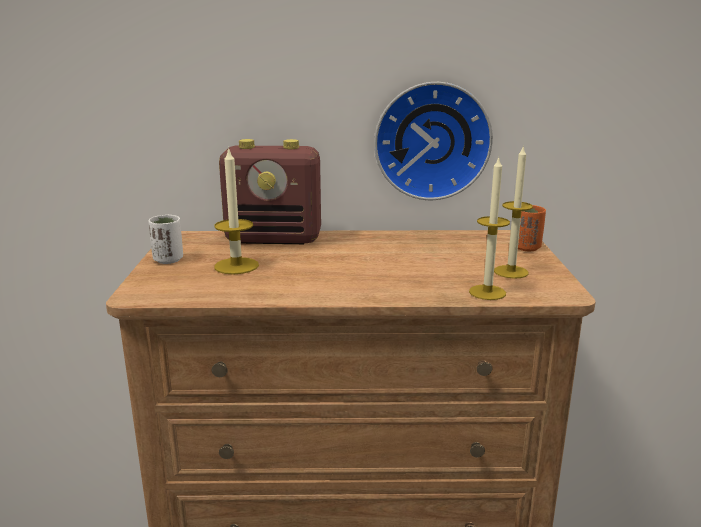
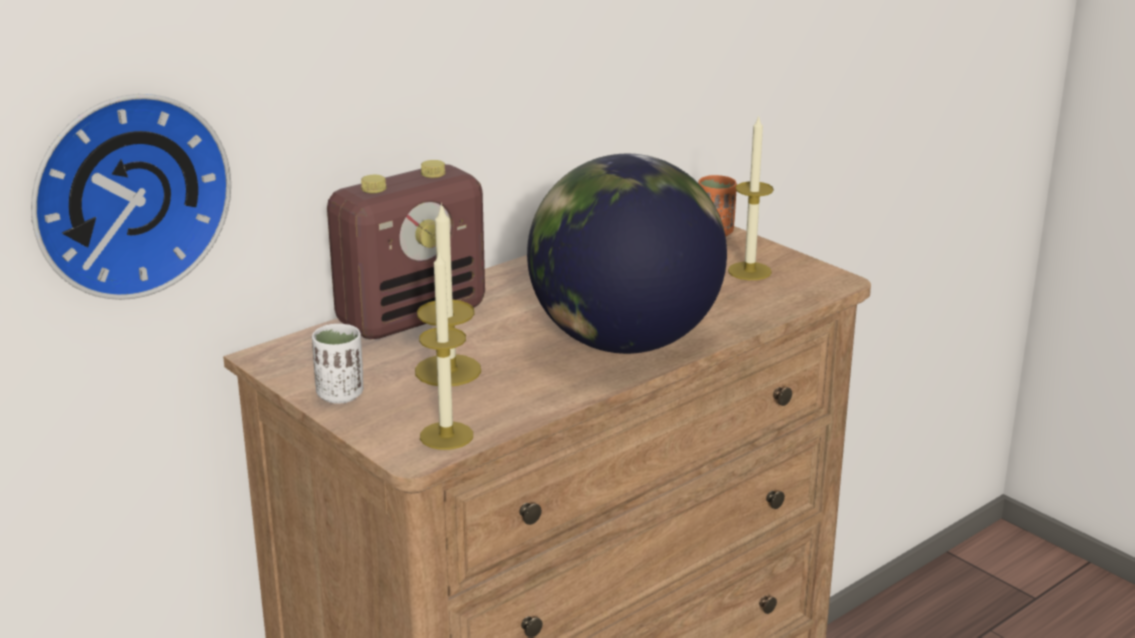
camera: 40 degrees left, 5 degrees up
wall clock [374,82,493,200] -> wall clock moved to [31,94,231,300]
candle [469,158,510,300] -> candle moved to [419,250,473,450]
none -> globe [527,153,727,354]

